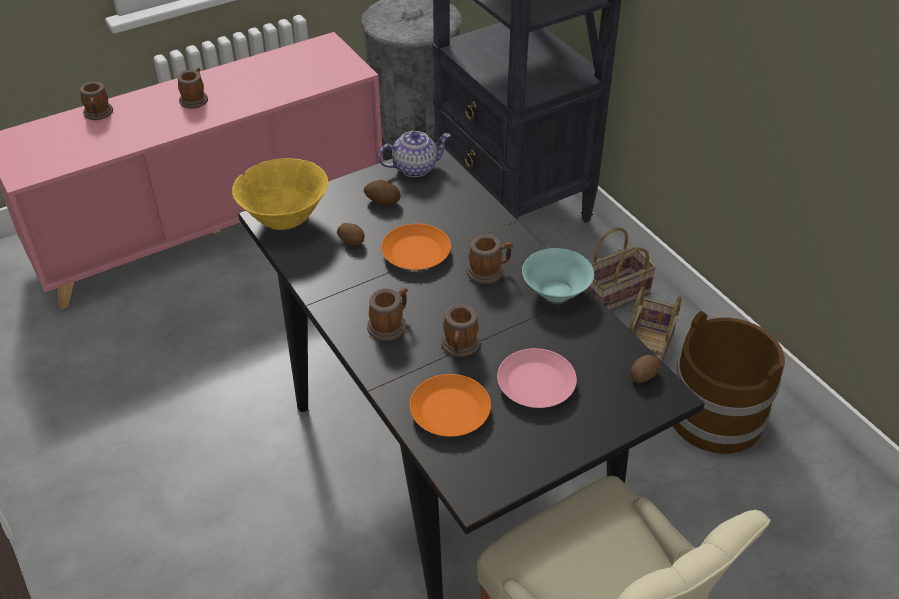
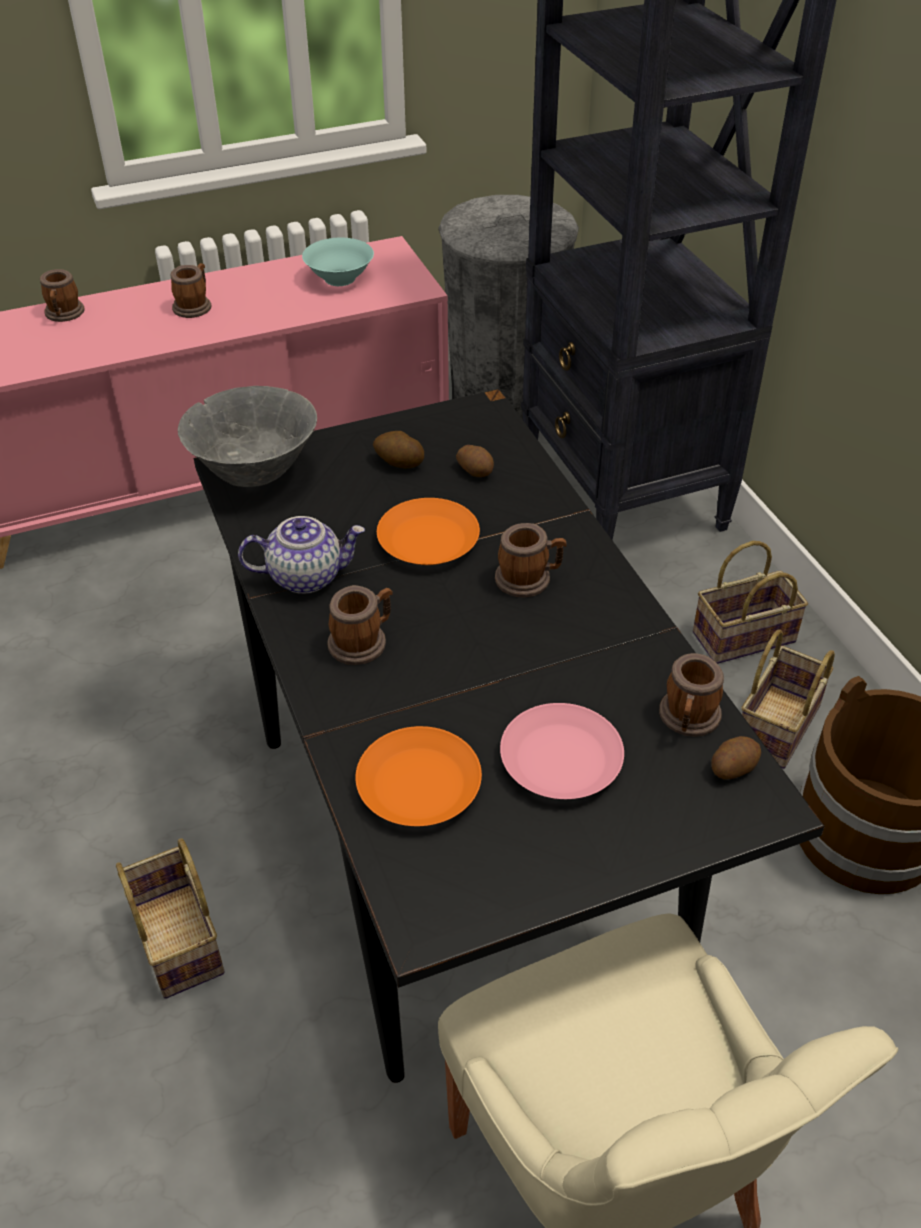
camera: 10 degrees right, 0 degrees up
yellow bowl [232,158,328,230] -> grey bowl [178,386,317,487]
potato [337,223,365,246] -> potato moved to [456,445,494,477]
teapot [378,131,451,177] -> teapot moved to [238,516,365,594]
mug [441,304,480,357] -> mug moved to [659,653,724,737]
turquoise bowl [522,248,594,302] -> turquoise bowl moved to [302,238,374,286]
none -> basket [116,839,225,999]

